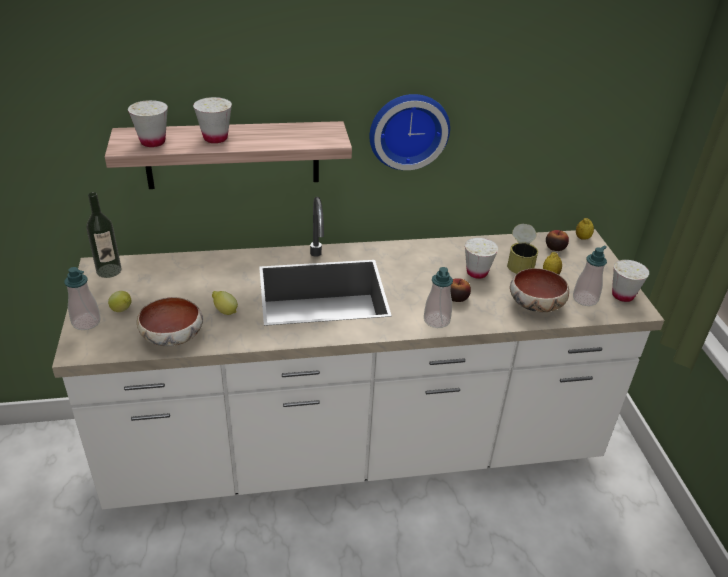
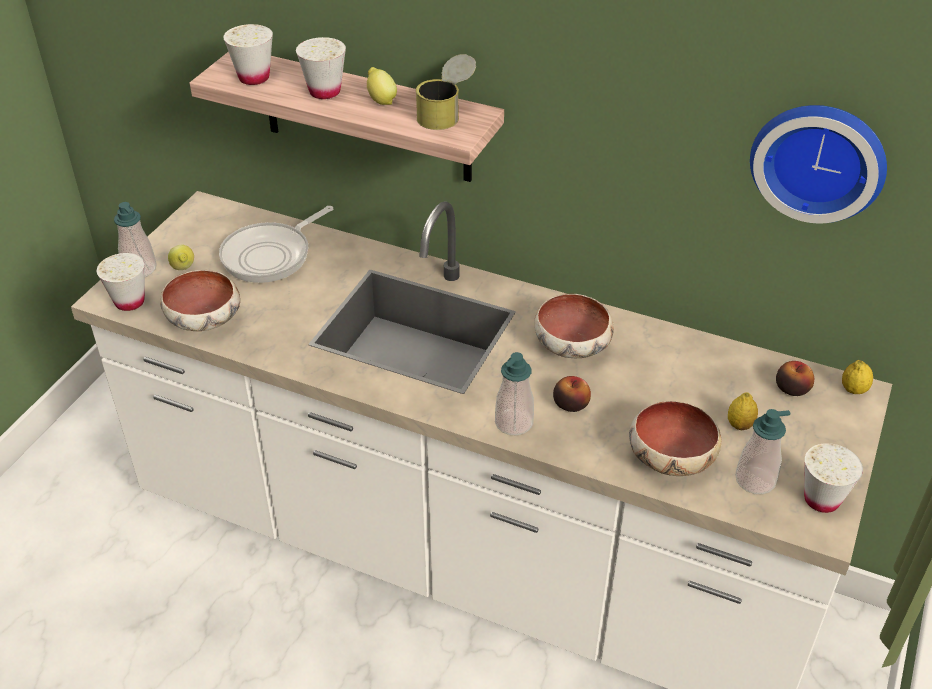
camera: 35 degrees right, 5 degrees up
bottle [86,192,121,278] -> none
lemon [212,291,238,315] -> lemon moved to [367,67,397,105]
wall clock [369,94,450,170] -> wall clock moved to [750,105,887,223]
white cup [465,238,498,279] -> white cup moved to [97,253,145,311]
can [507,224,538,274] -> can moved to [416,54,476,130]
none -> frying pan [219,206,333,283]
none -> bowl [534,294,614,358]

